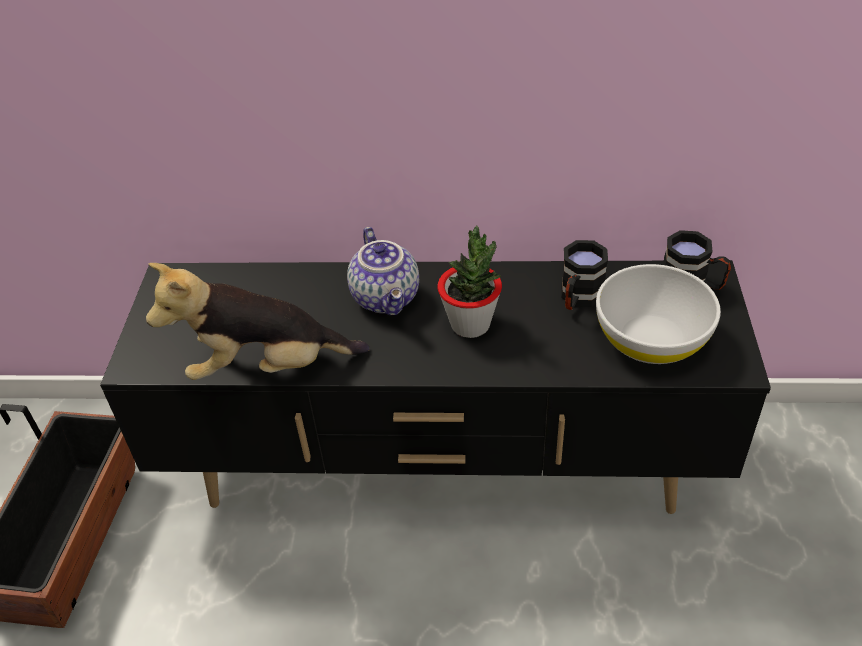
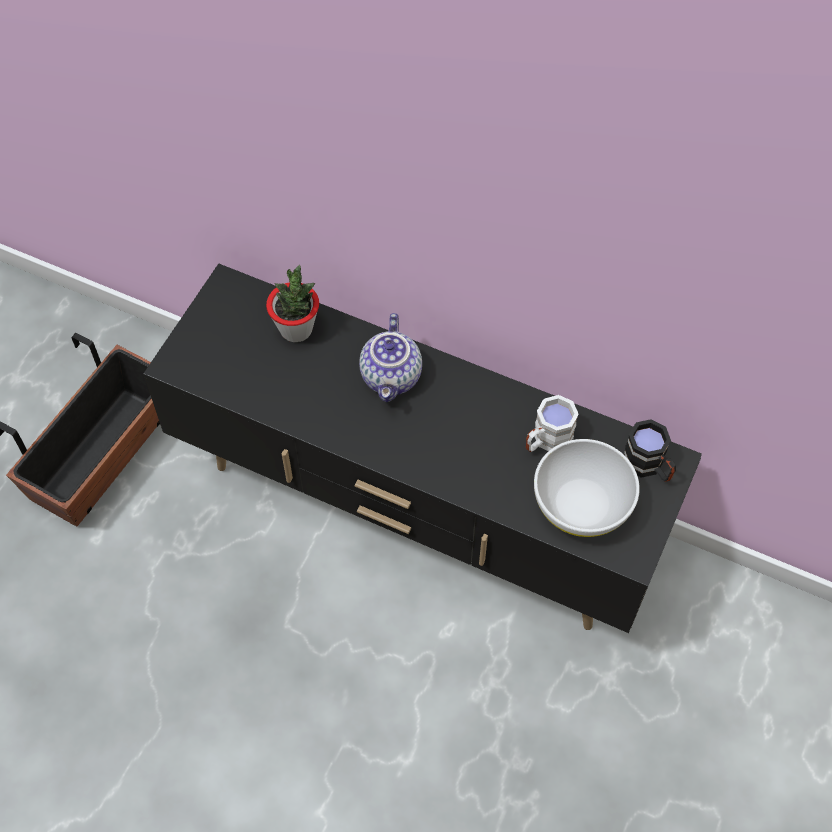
camera: 20 degrees right, 15 degrees up
plush toy [146,263,370,380] -> none
potted plant [437,226,502,338] -> potted plant moved to [266,265,319,342]
black mug [561,240,608,310] -> white mug [526,395,579,452]

